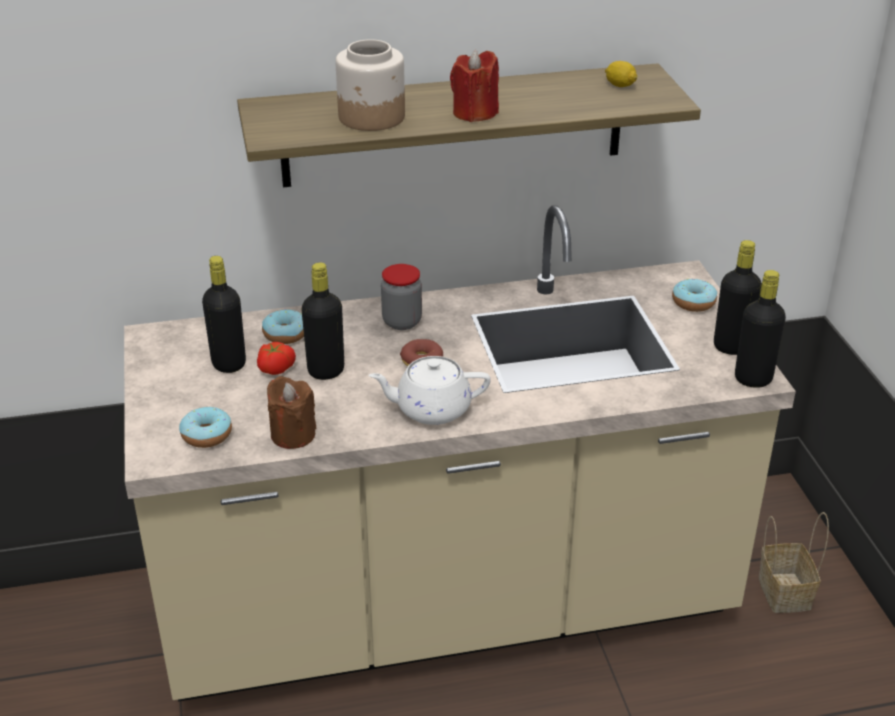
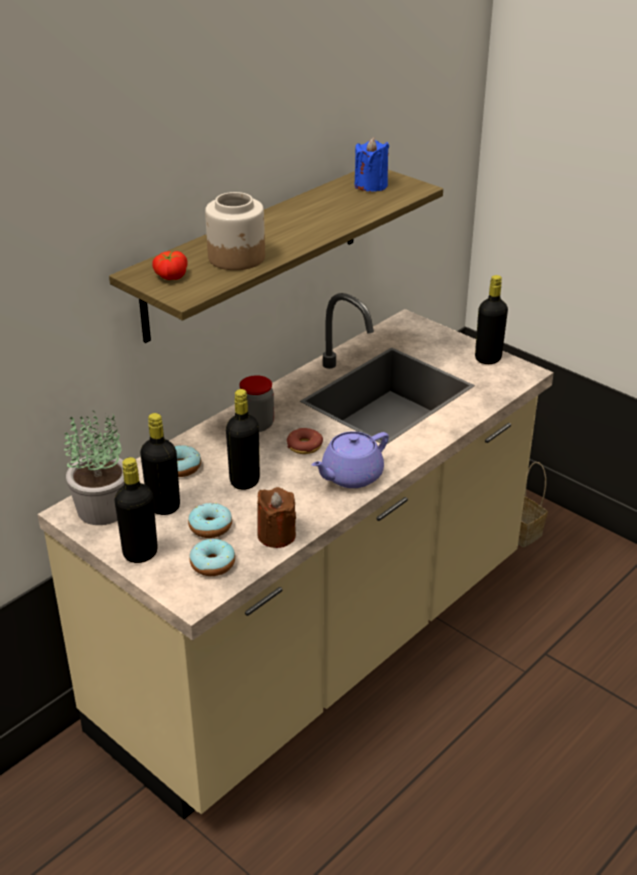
camera: 35 degrees left, 0 degrees up
tomato [257,342,296,375] -> tomato moved to [152,251,188,280]
white teapot [368,356,491,425] -> purple teapot [312,432,389,488]
red candle [450,50,499,122] -> none
lemon [605,61,637,87] -> blue candle [355,137,389,192]
donut [672,279,717,312] -> donut moved to [188,503,232,538]
black bottle [735,270,786,388] -> black bottle moved to [114,457,158,563]
none -> potted plant [64,410,124,525]

